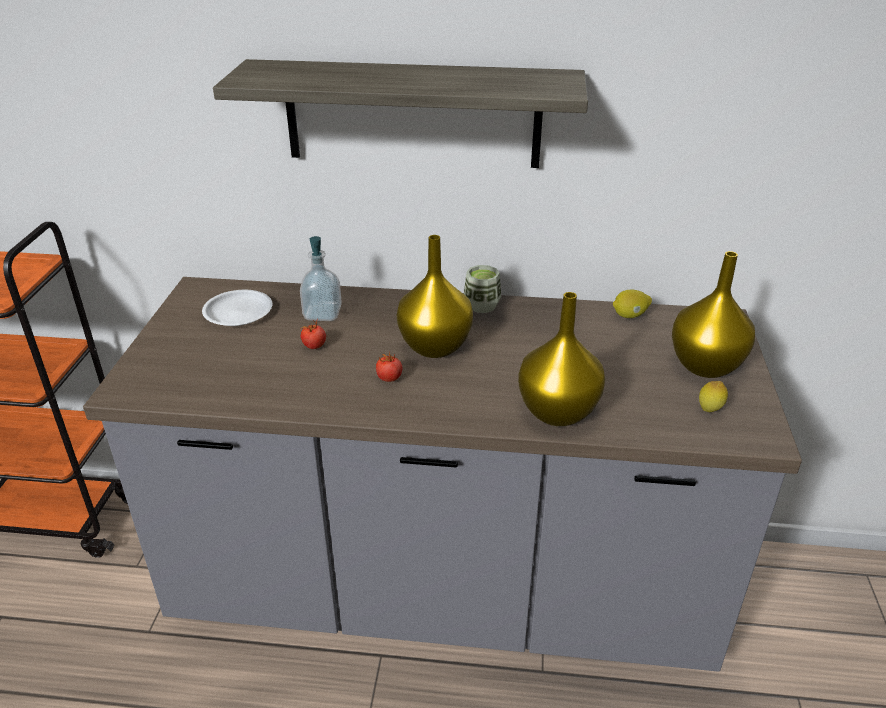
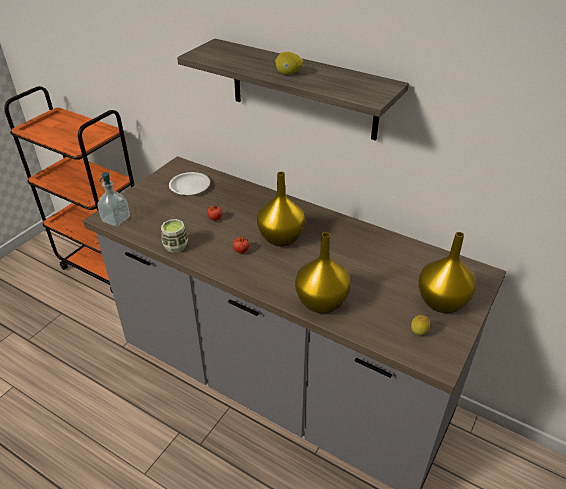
camera: 25 degrees right, 5 degrees up
soap dispenser [300,236,342,321] -> soap dispenser moved to [97,172,130,226]
cup [464,265,501,313] -> cup moved to [161,219,188,253]
lemon [613,290,652,318] -> lemon moved to [275,52,304,75]

